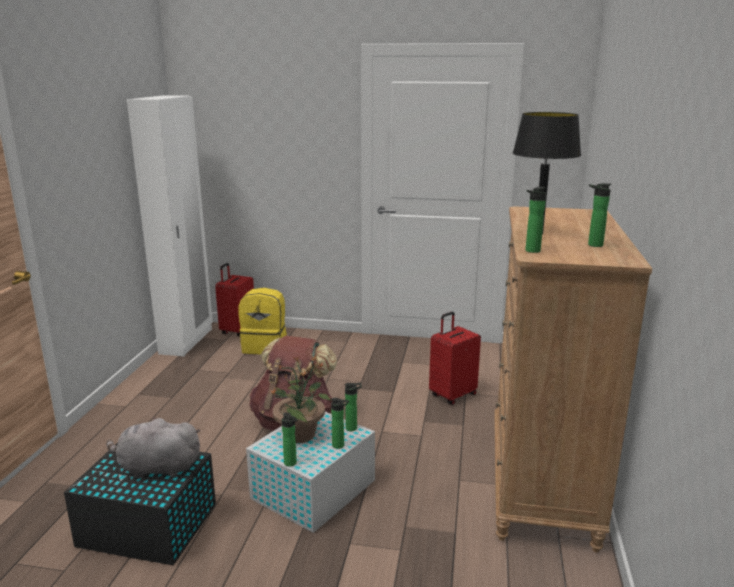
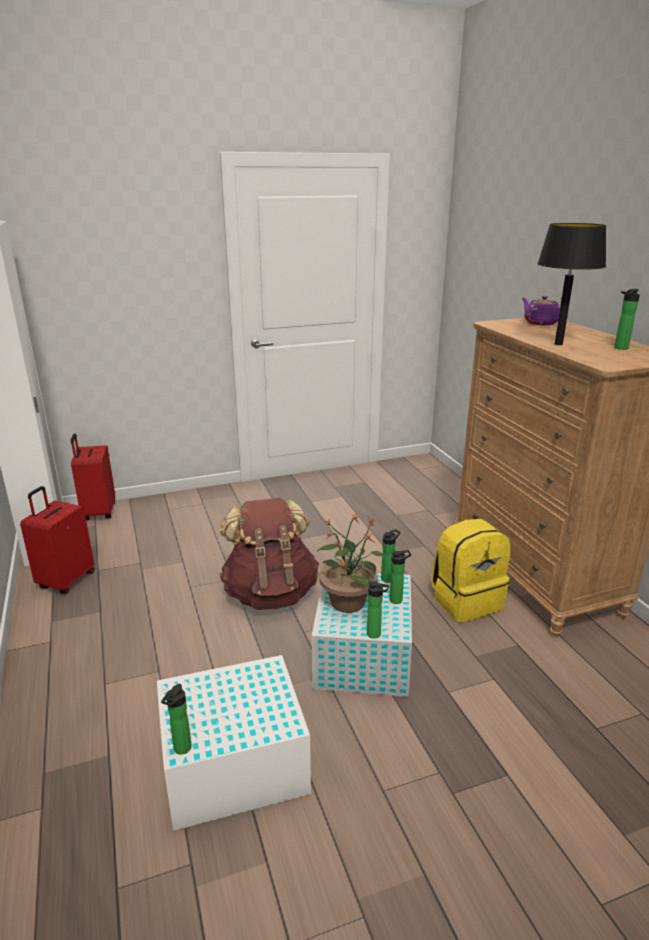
camera: 30 degrees left, 5 degrees up
black storage box [64,442,216,565] -> white storage box [157,655,311,831]
grey plush toy [106,417,200,479] -> none
yellow backpack [238,288,287,354] -> yellow backpack moved to [431,519,511,622]
red suitcase [429,312,481,405] -> red suitcase moved to [20,486,95,594]
bottle [525,187,546,253] -> bottle moved to [161,684,192,755]
none -> purple teapot [522,296,560,325]

